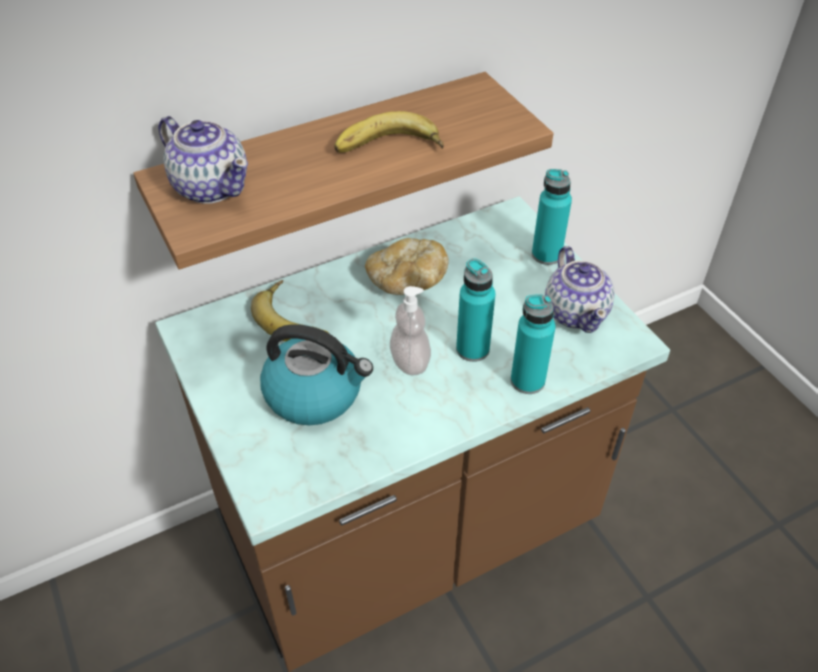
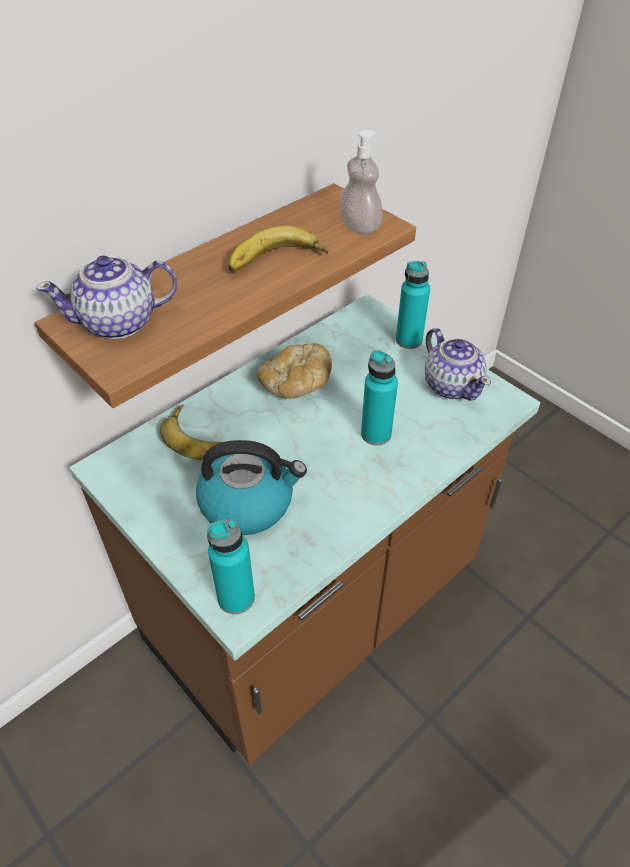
camera: 15 degrees left, 0 degrees up
teapot [158,116,248,204] -> teapot turned 135 degrees clockwise [36,255,178,339]
soap dispenser [390,286,431,375] -> soap dispenser moved to [339,131,383,235]
turquoise bottle [511,294,556,394] -> turquoise bottle moved to [207,519,255,614]

